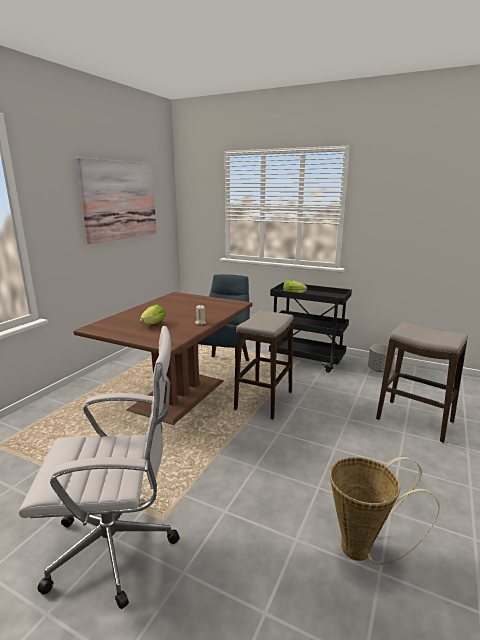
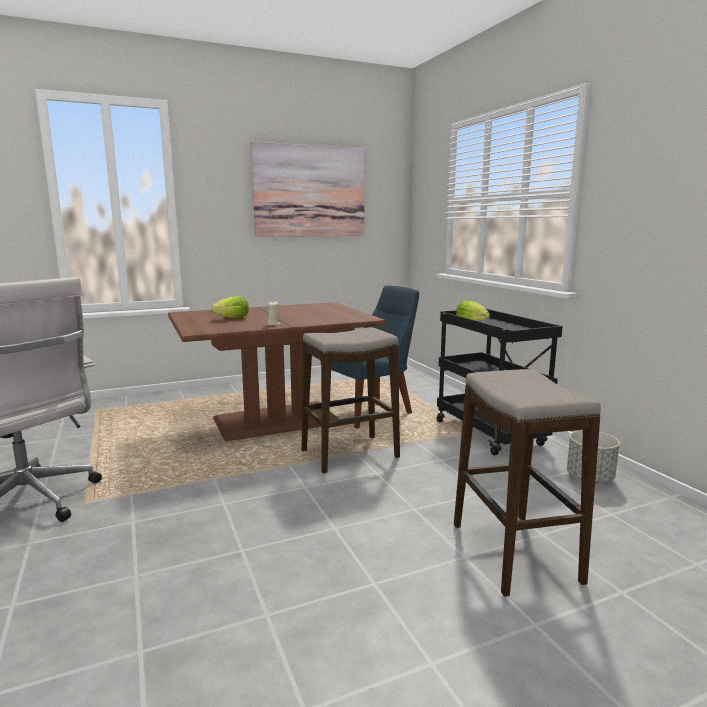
camera: 40 degrees right, 5 degrees down
basket [330,457,440,565] -> none

